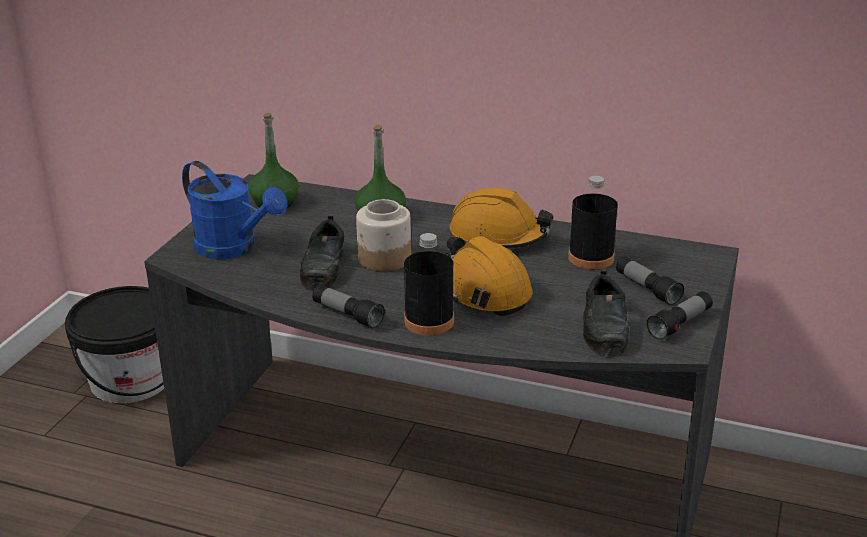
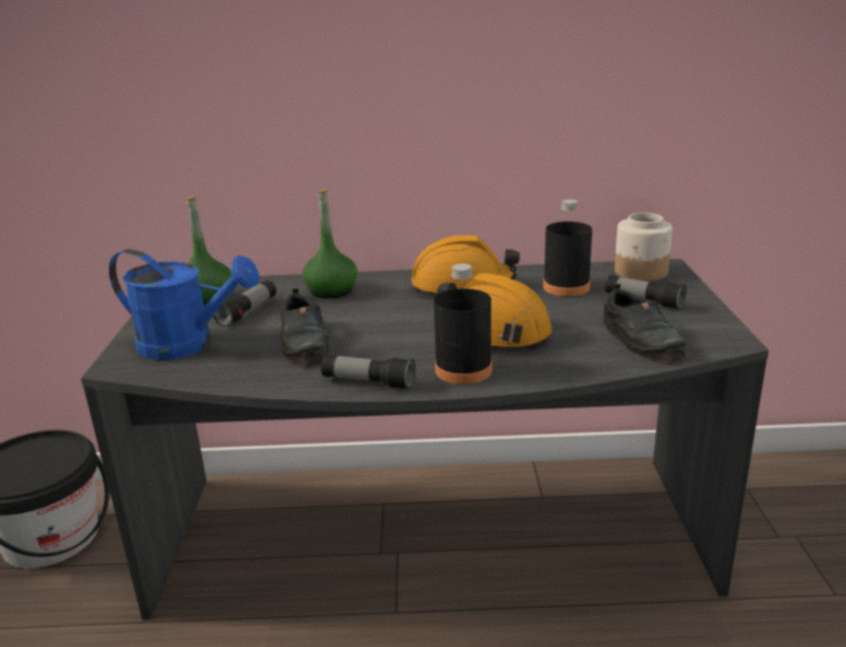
camera: 20 degrees left, 5 degrees down
jar [356,199,411,271] -> jar moved to [615,213,673,281]
flashlight [646,291,713,340] -> flashlight moved to [213,280,276,327]

